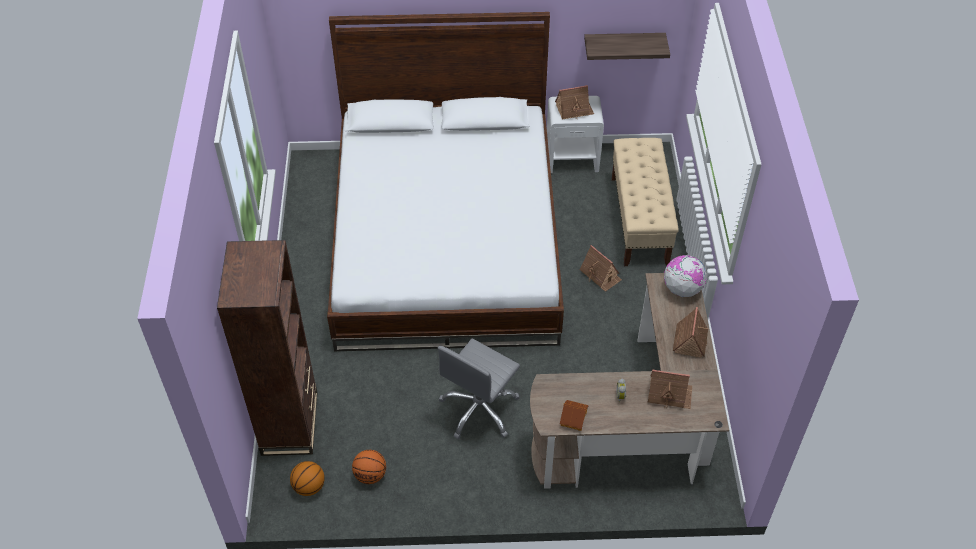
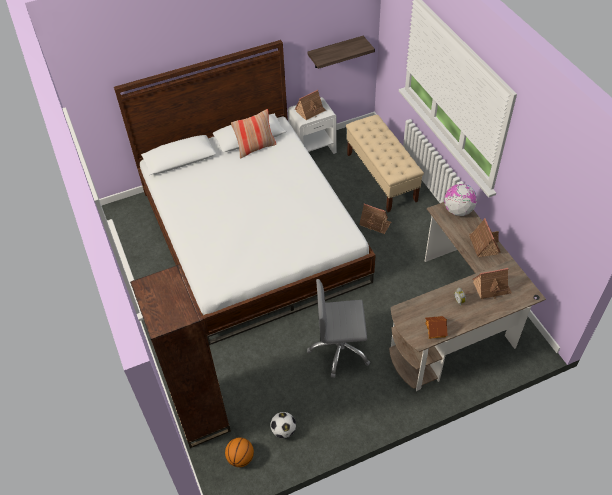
camera: 20 degrees left, 0 degrees up
basketball [352,450,386,484] -> football [271,412,296,438]
grey office chair [438,338,520,439] -> grey office chair turned 75 degrees clockwise [307,279,370,378]
none -> pillow [231,109,276,158]

